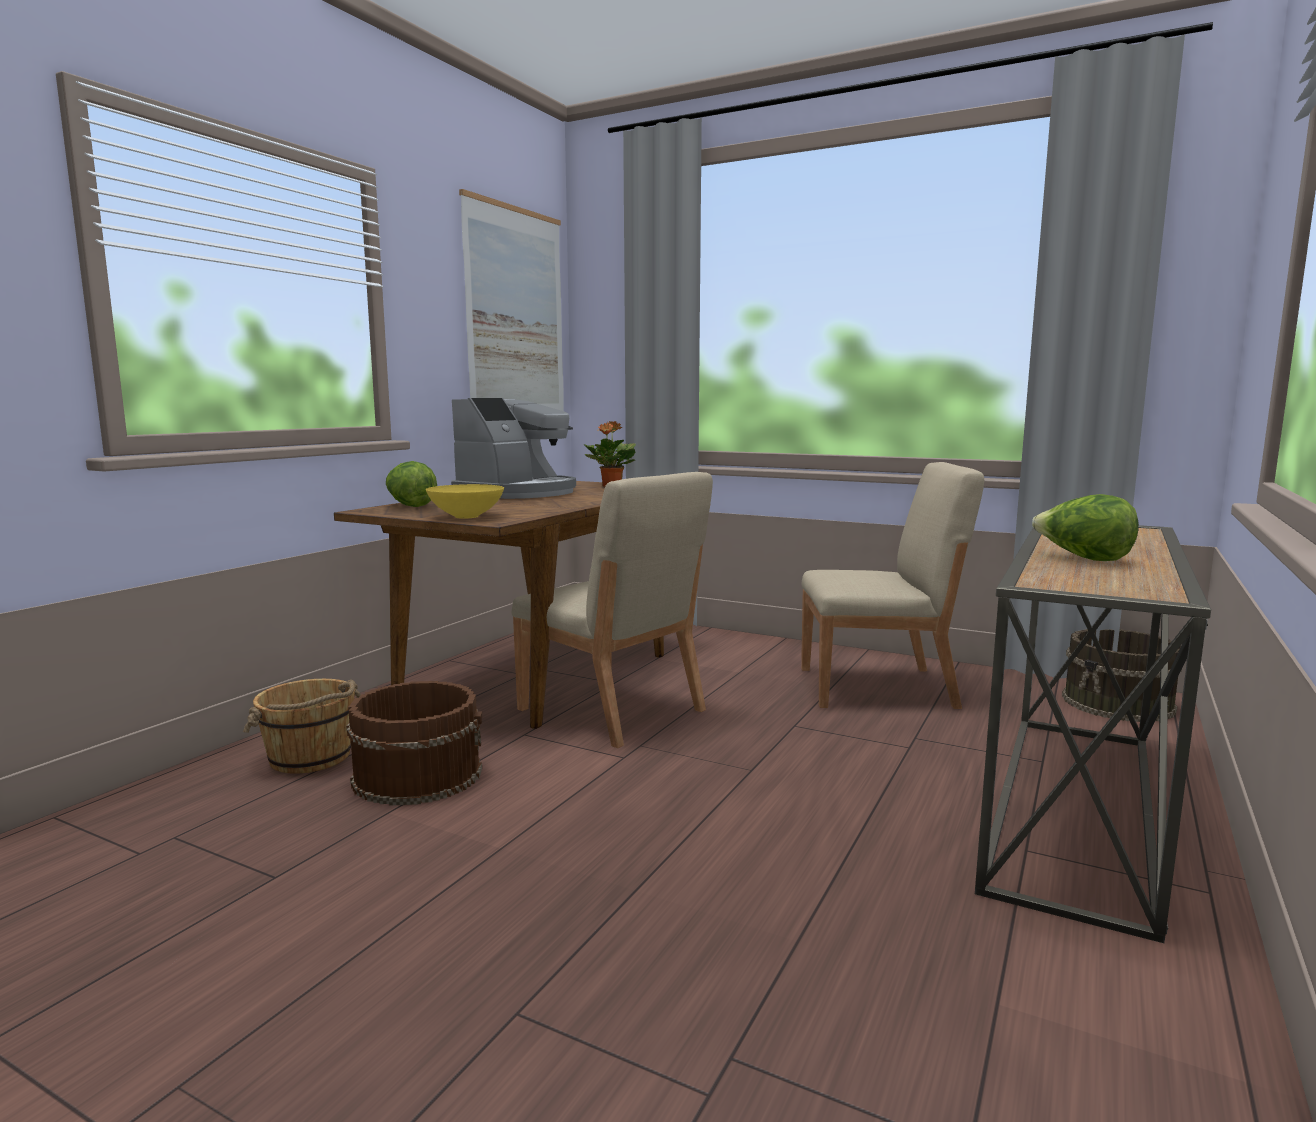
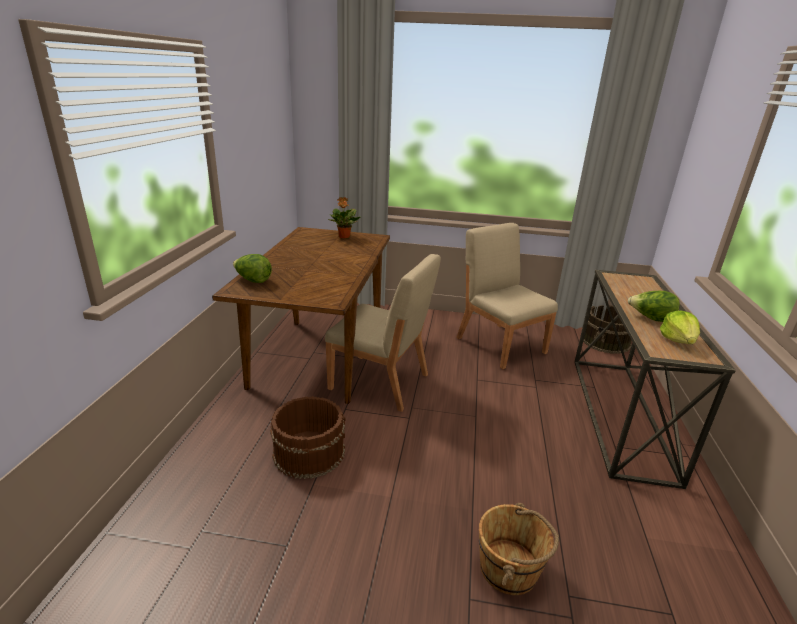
camera: 20 degrees left, 15 degrees up
brown bucket [243,679,361,774] -> brown bucket moved to [479,503,559,595]
yellow bowl [426,484,504,519] -> none
coffee machine [451,398,576,499] -> none
picture [459,189,564,411] -> none
beige chair [801,462,984,709] -> beige chair turned 105 degrees counterclockwise [456,223,558,369]
none -> lettuce [660,310,700,344]

